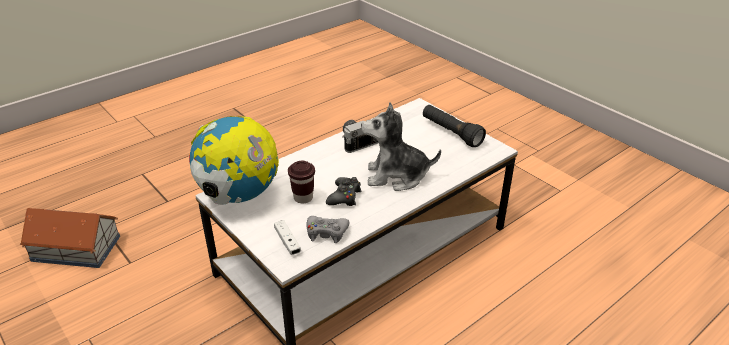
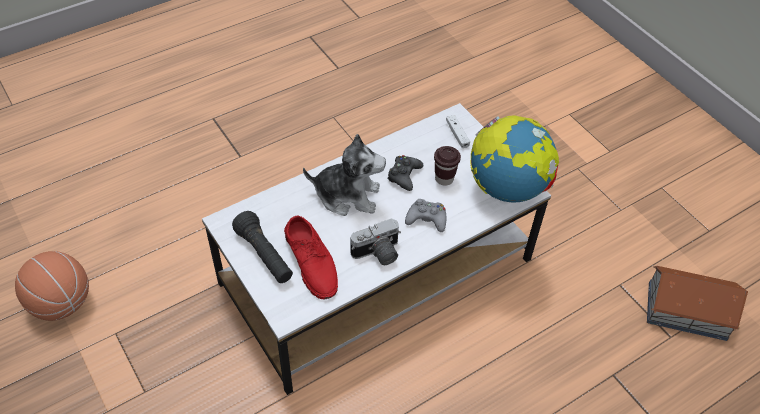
camera: 175 degrees left, 15 degrees up
grey game controller [306,216,349,243] -> grey game controller moved to [405,199,446,232]
none -> basketball [15,251,89,321]
none -> red shoe [284,216,338,299]

